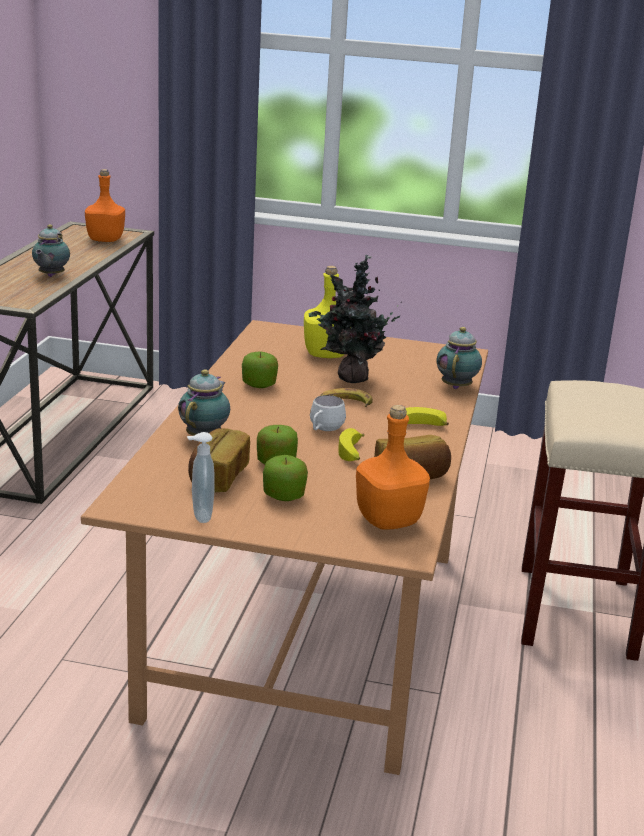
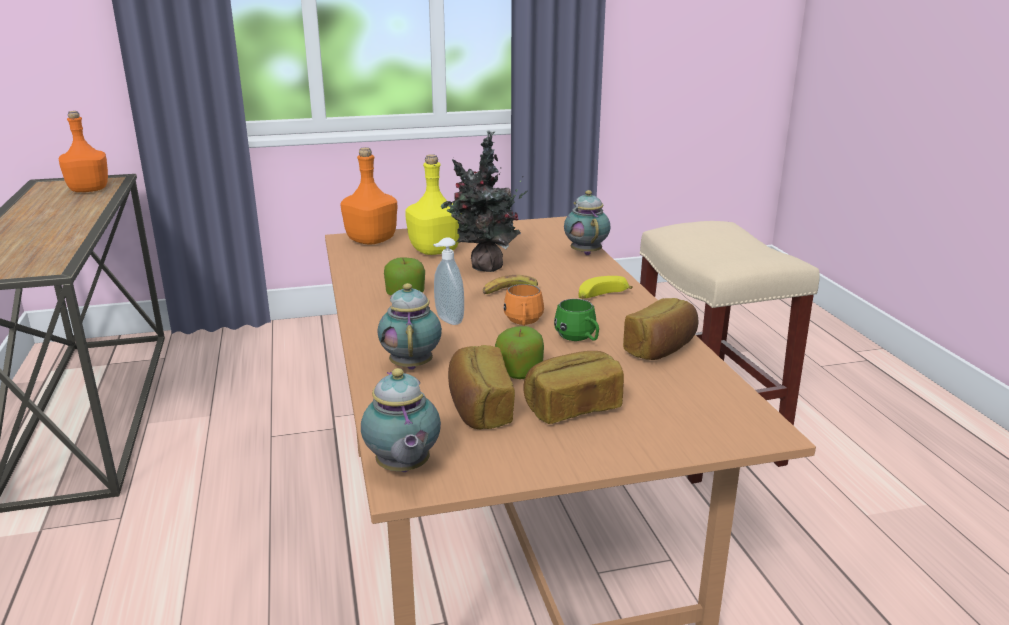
camera: 25 degrees left, 0 degrees up
teapot [32,224,70,277] -> teapot moved to [361,368,441,472]
soap dispenser [187,432,215,523] -> soap dispenser moved to [433,237,464,325]
apple [263,455,308,501] -> bread [523,351,624,424]
white mug [310,395,346,431] -> orange mug [503,284,544,326]
banana [338,428,364,461] -> green mug [554,299,599,341]
orange bottle [356,405,430,530] -> orange bottle moved to [340,147,397,245]

